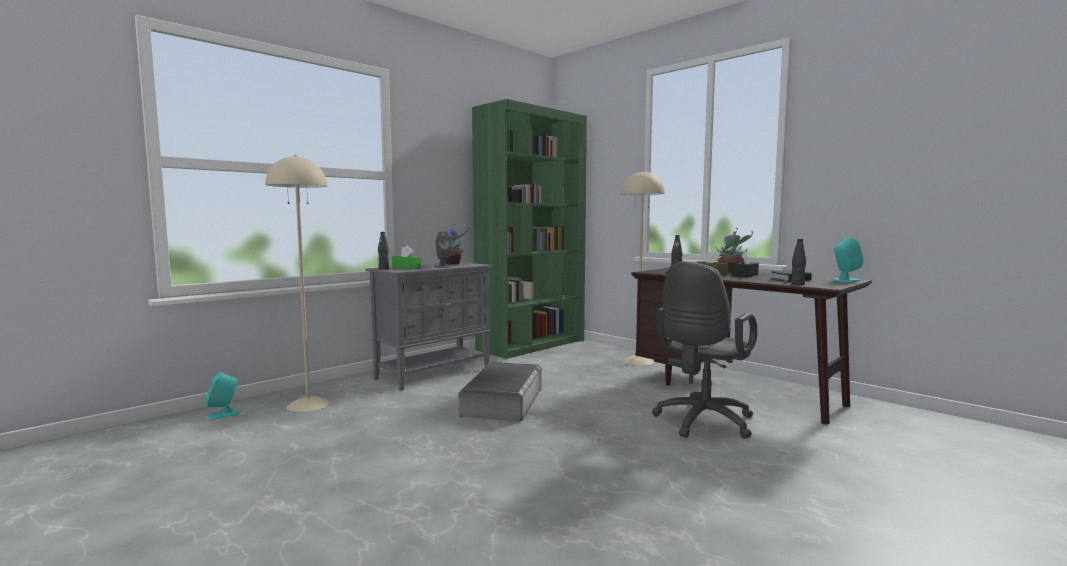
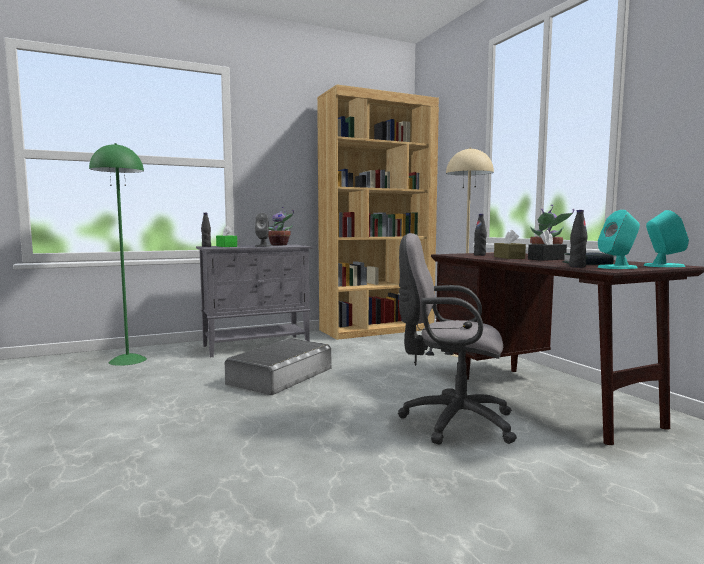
camera: 20 degrees right, 0 degrees up
turquoise speaker [206,372,239,420] -> turquoise speaker moved to [598,210,640,269]
beige floor lamp [265,155,330,412] -> green floor lamp [89,143,147,366]
green bookcase [472,99,587,359] -> brown bookcase [317,85,439,340]
grey office chair [652,261,757,439] -> grey office chair turned 45 degrees clockwise [398,233,517,445]

